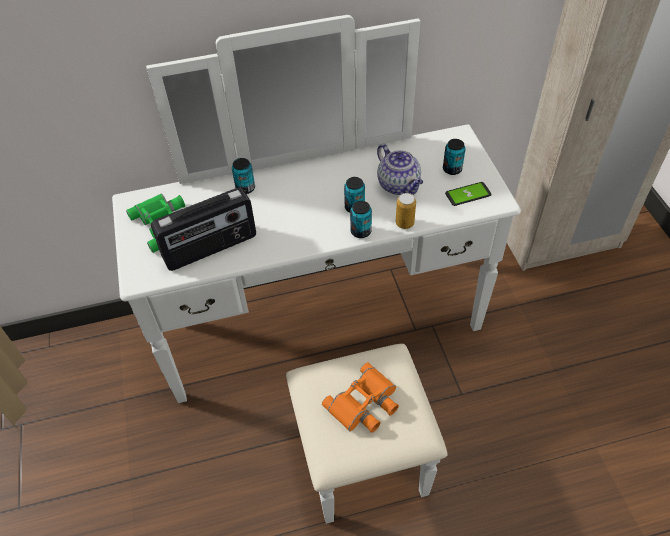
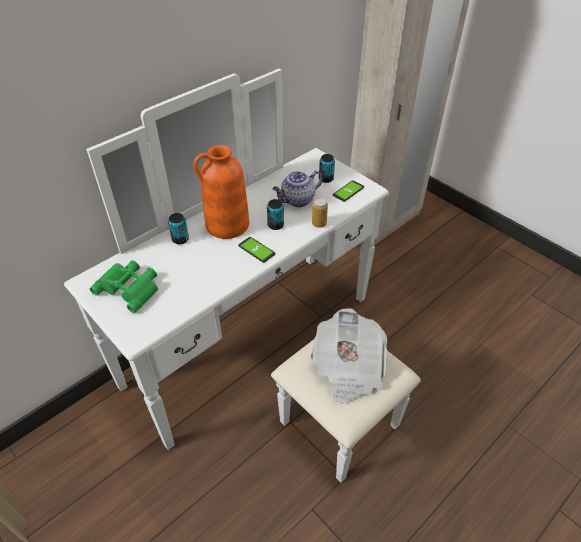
camera: 30 degrees left, 5 degrees down
radio [151,187,256,271] -> none
orange binoculars [322,362,399,433] -> newspaper [311,308,387,404]
can [350,201,372,238] -> none
teapot [377,144,423,195] -> teapot turned 120 degrees clockwise [273,171,323,207]
none -> orange vase [193,145,249,239]
none -> phone [238,237,275,263]

